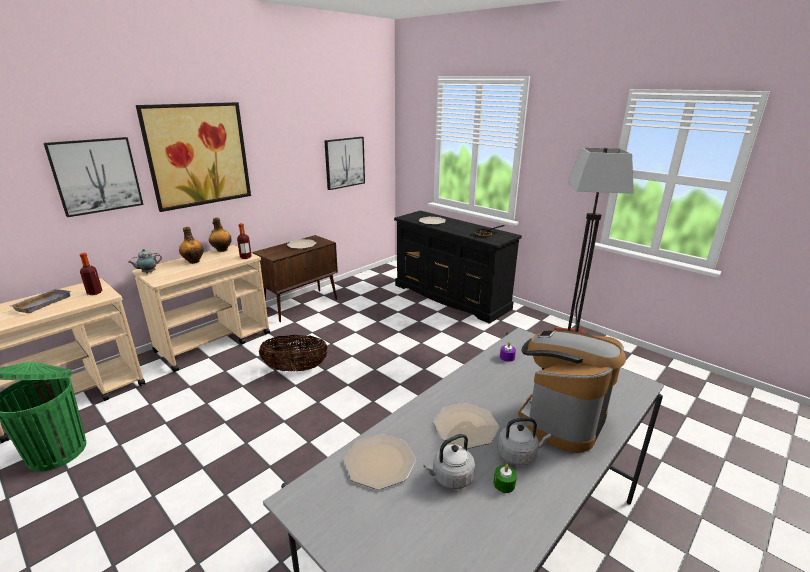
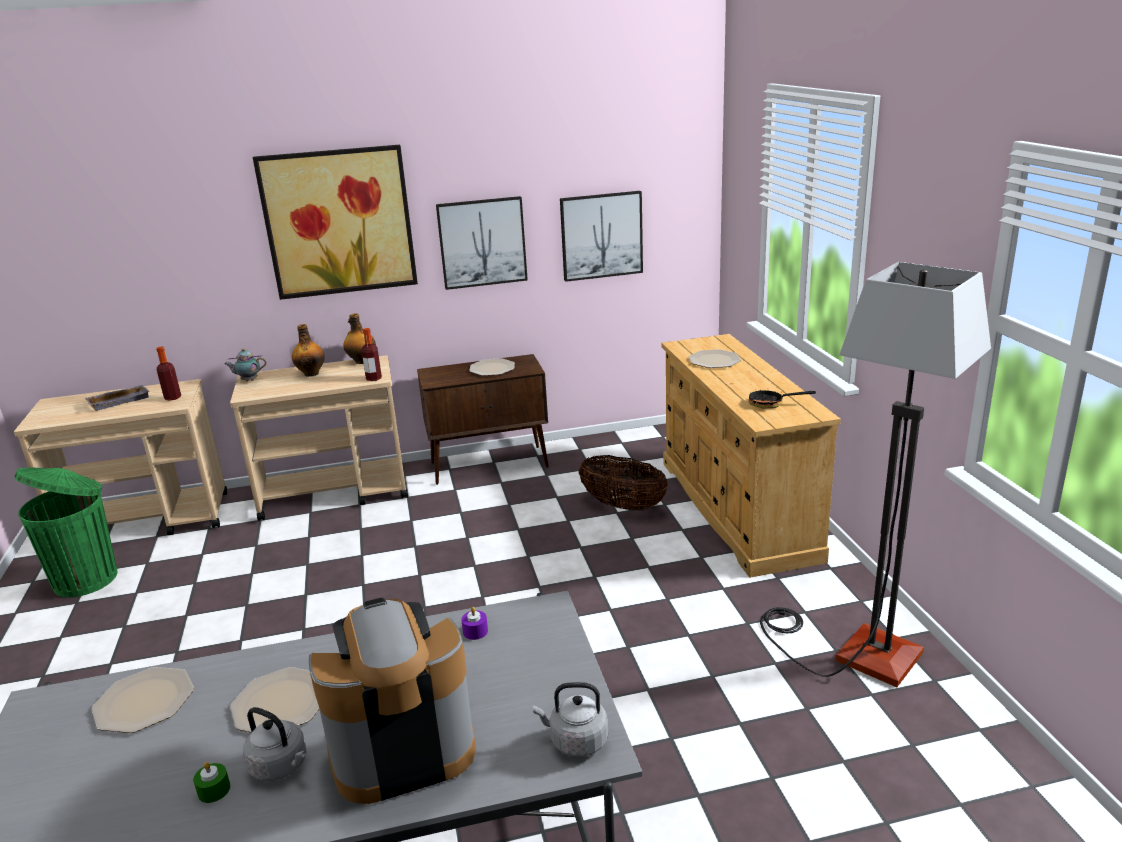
camera: 35 degrees right, 0 degrees up
picture [44,137,144,217] -> picture moved to [436,196,528,290]
basket [259,335,328,372] -> basket moved to [578,455,668,510]
black dresser [394,210,522,324] -> beige dresser [661,334,841,578]
grey kettle [423,434,475,489] -> grey kettle moved to [533,682,608,757]

